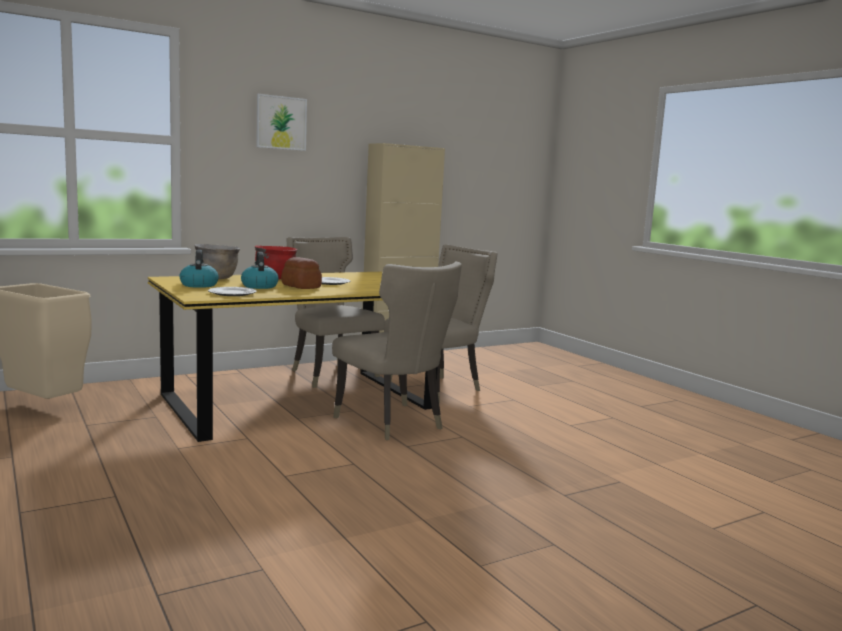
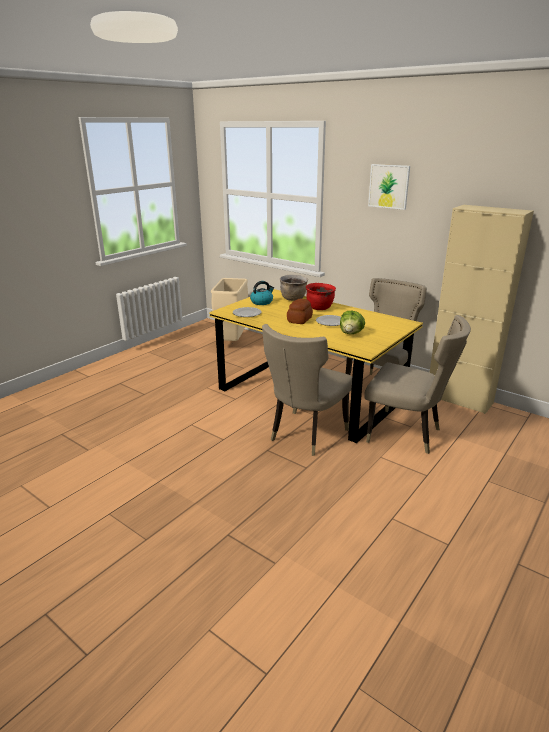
camera: 70 degrees right, 15 degrees up
kettle [241,252,279,289] -> none
none -> lettuce [340,311,365,334]

